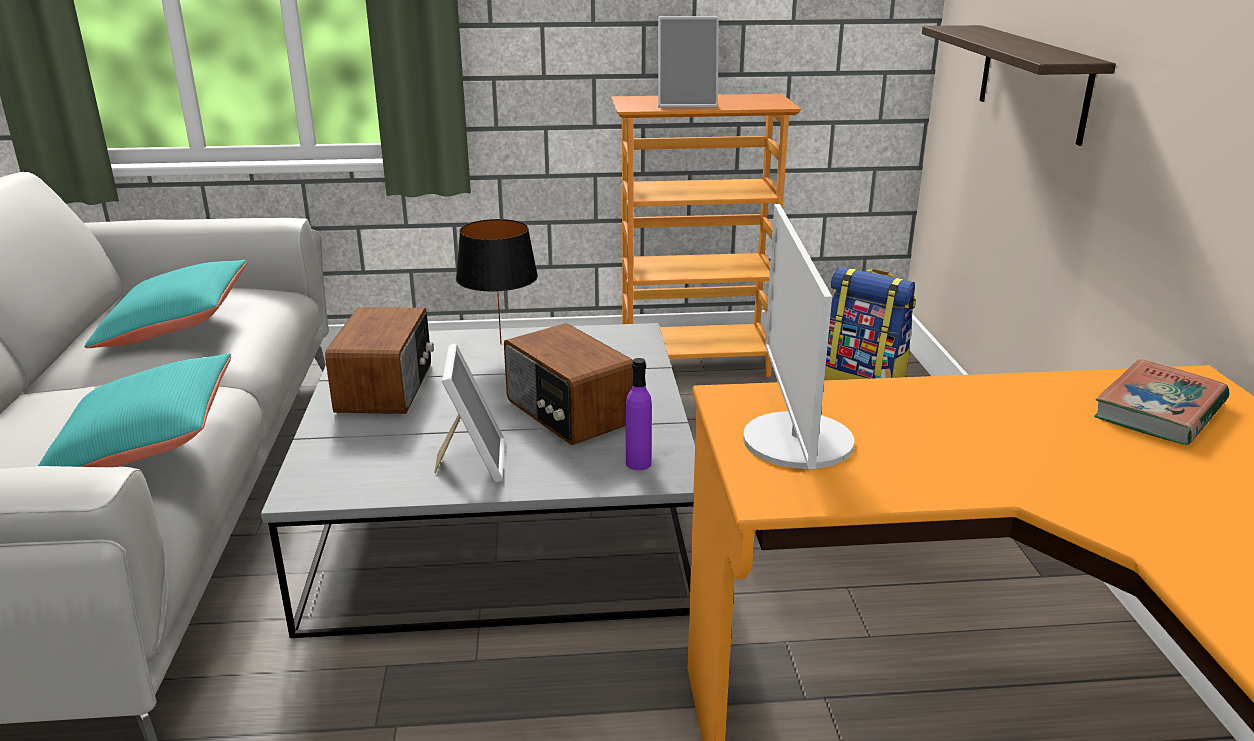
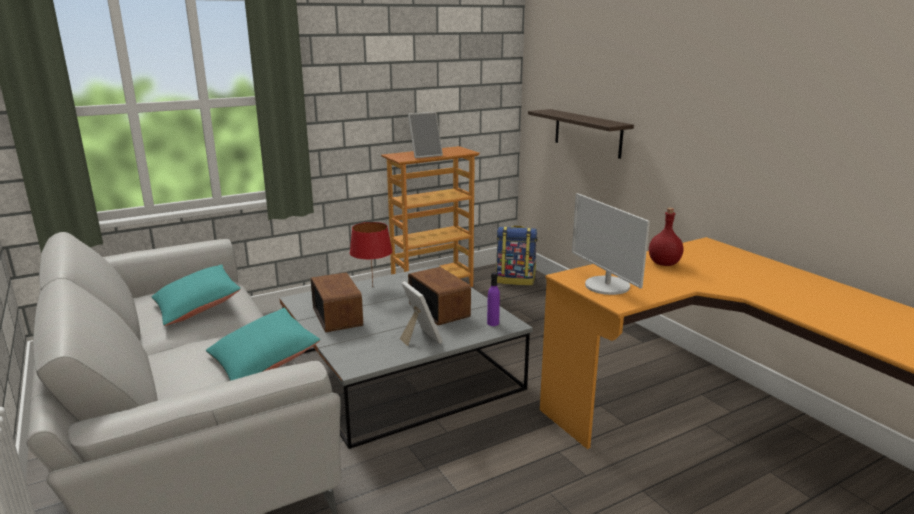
camera: 25 degrees left, 5 degrees down
black table lamp [456,219,538,345] -> red table lamp [350,222,392,285]
radio [504,323,633,445] -> radio turned 150 degrees counterclockwise [408,267,471,325]
book [1094,359,1229,445] -> none
none -> red bottle [649,208,683,266]

